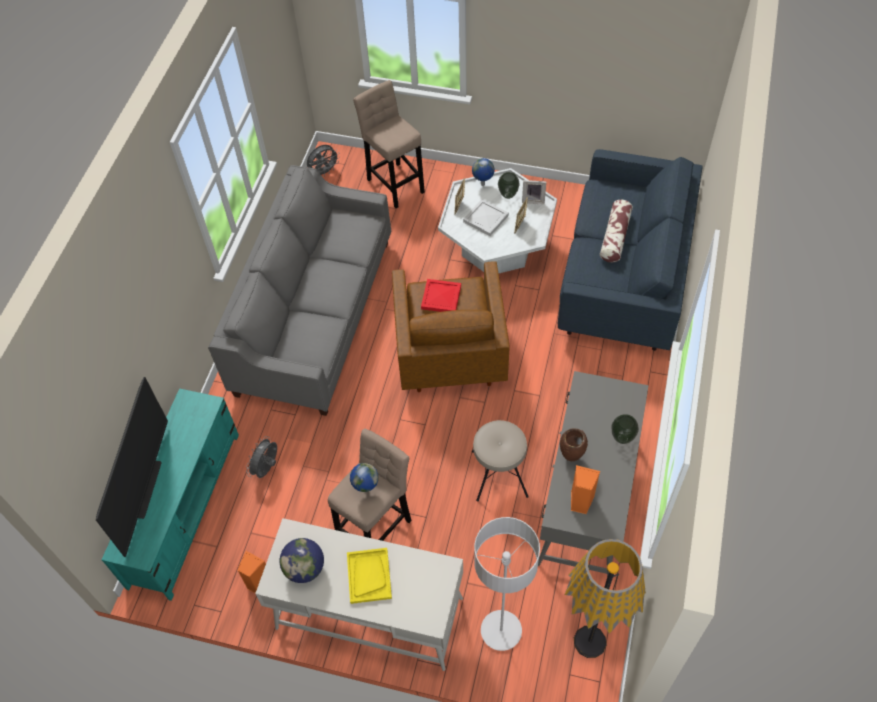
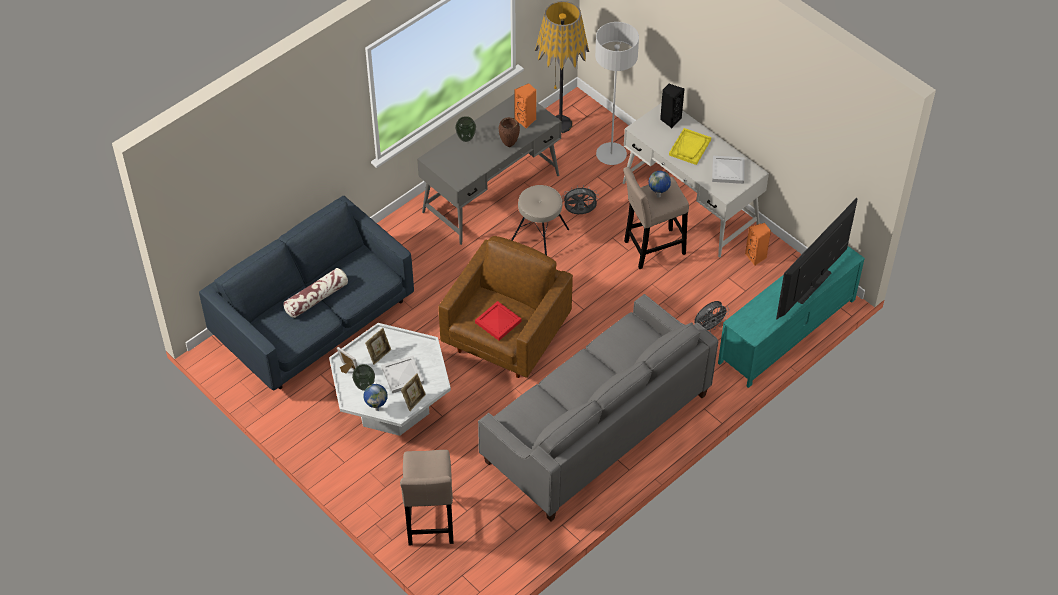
camera: 150 degrees left, 5 degrees down
globe [280,538,324,583] -> white tray [712,156,745,184]
grey fan [307,145,340,175] -> grey fan moved to [562,185,599,214]
none -> black speaker [660,84,684,128]

